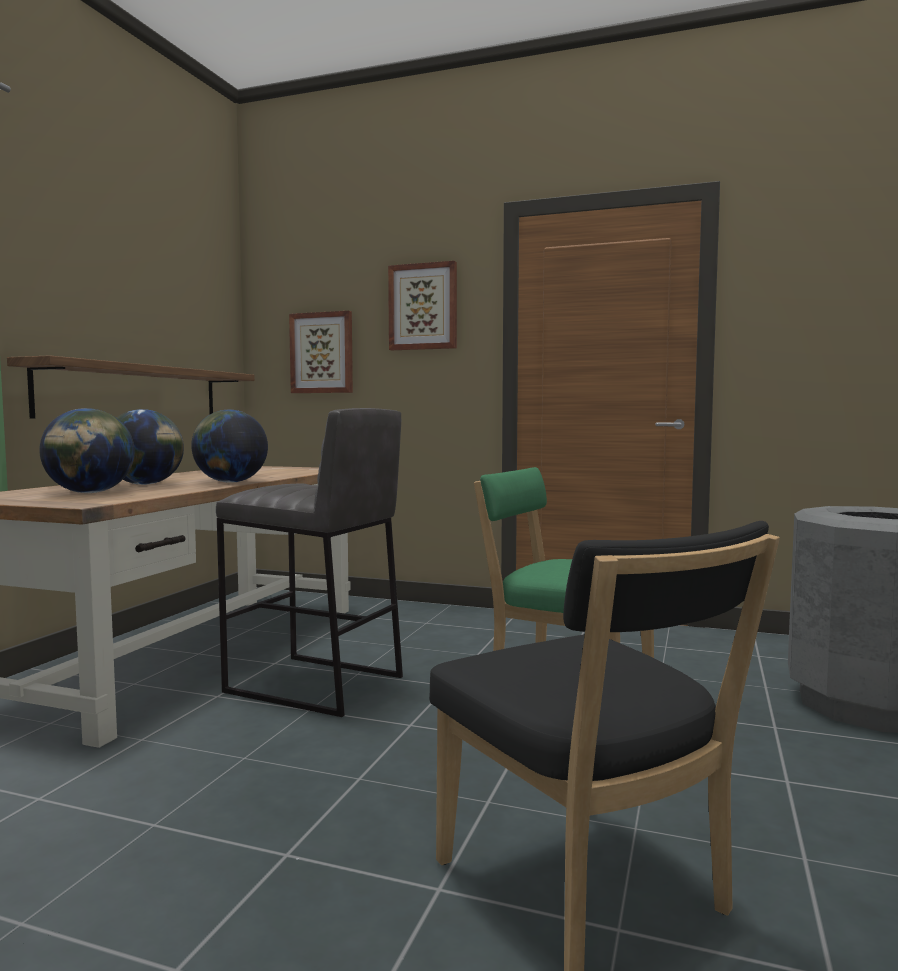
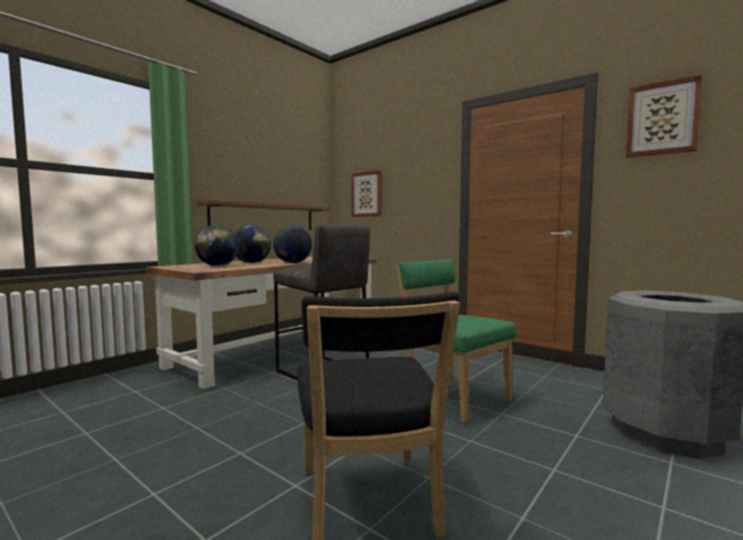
camera: 20 degrees right, 0 degrees up
picture [388,261,457,350] -> picture moved to [626,75,702,158]

